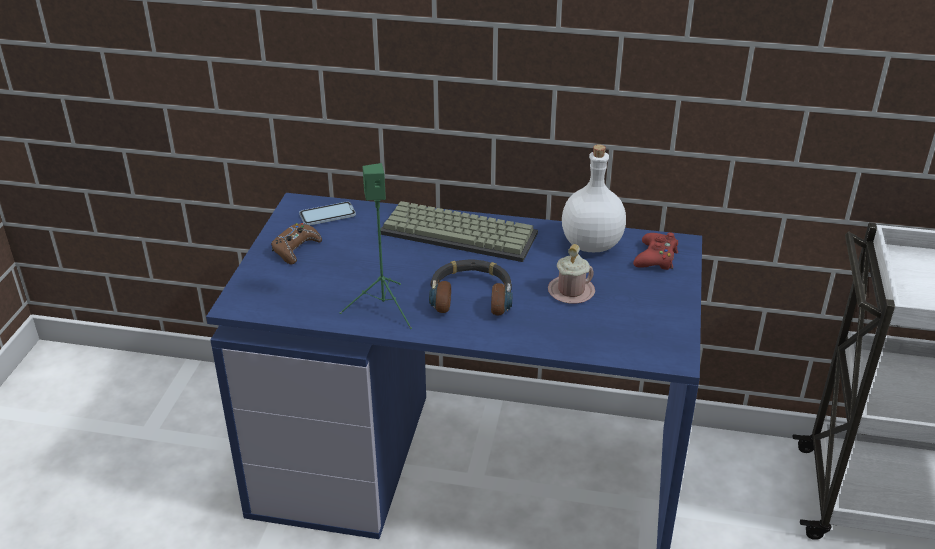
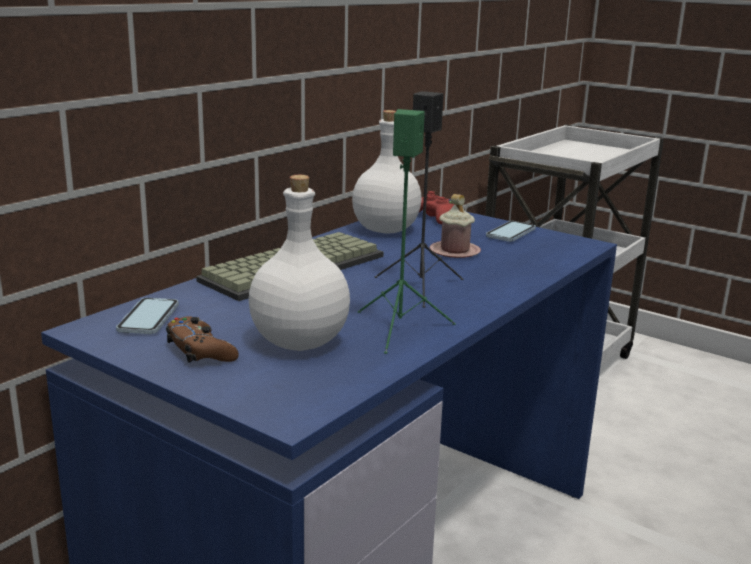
camera: 65 degrees left, 15 degrees down
headphones [429,260,513,315] -> black speaker [375,91,464,308]
none -> white bottle [249,175,350,351]
none -> phone [486,221,536,242]

